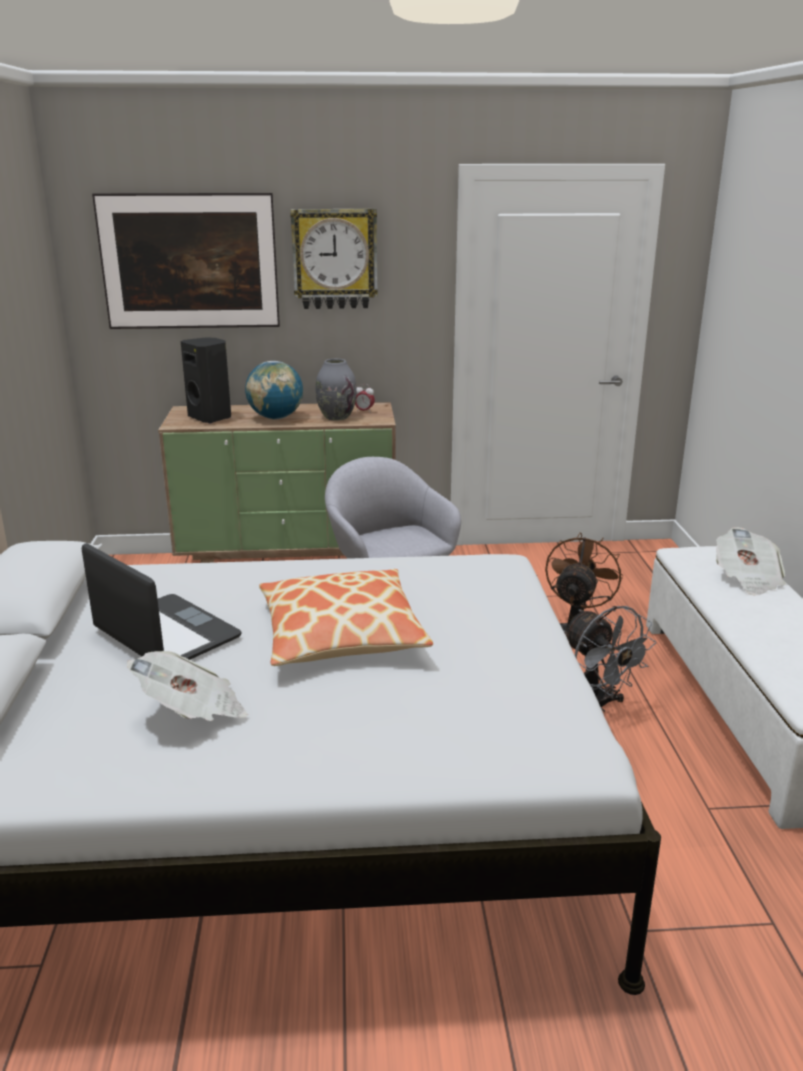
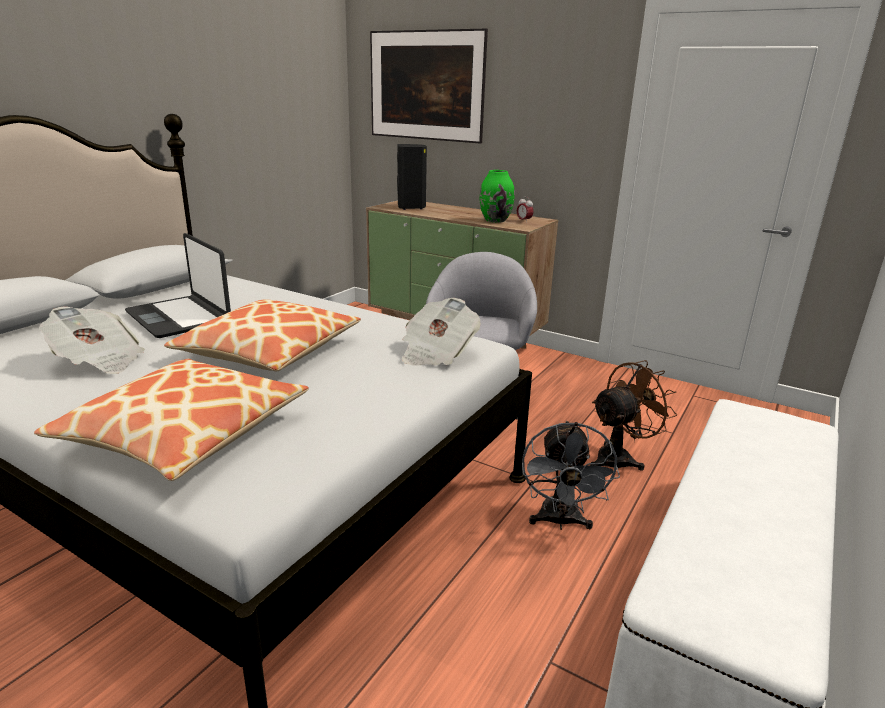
camera: 35 degrees right, 0 degrees up
laptop [82,543,242,660] -> laptop turned 150 degrees clockwise [125,233,231,338]
globe [245,361,303,419] -> none
wall clock [290,209,378,309] -> none
grey vase [316,359,357,421] -> green vase [480,170,514,223]
newspaper [716,527,786,596] -> newspaper moved to [402,298,481,366]
none -> pillow [34,359,309,481]

